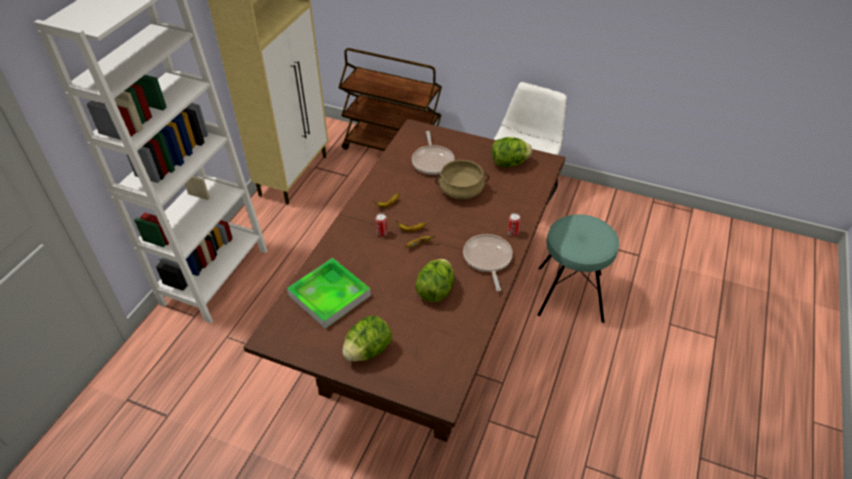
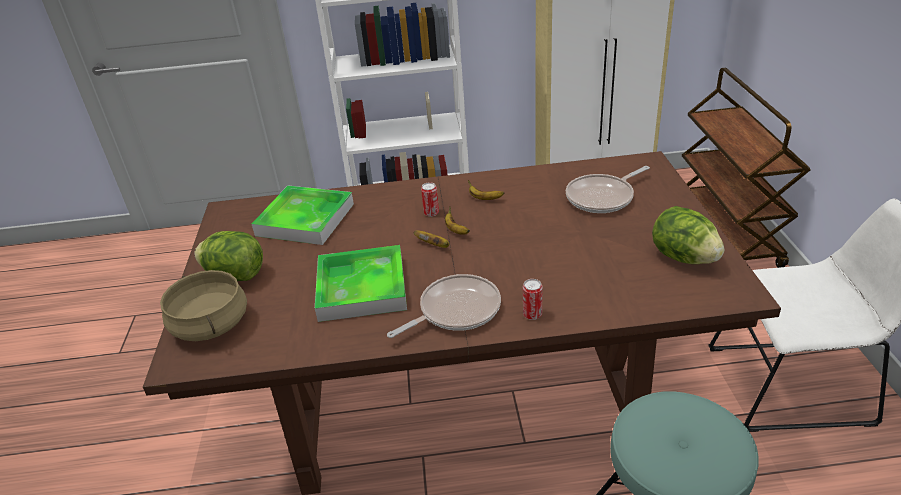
camera: 65 degrees right, 10 degrees down
lettuce [415,259,454,302] -> tray [315,245,407,322]
beige cooking pot [435,160,489,199] -> beige cooking pot moved to [160,270,247,341]

